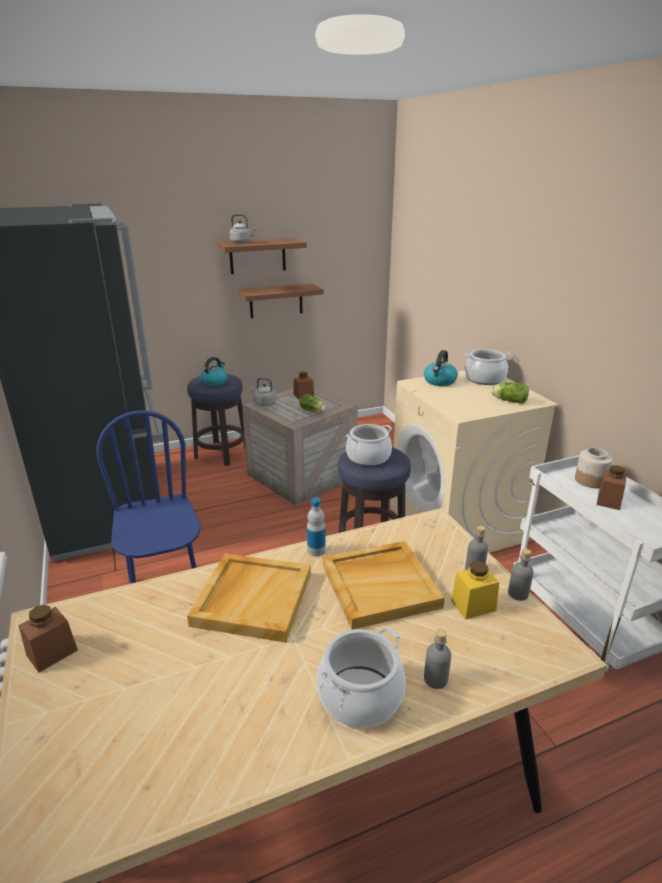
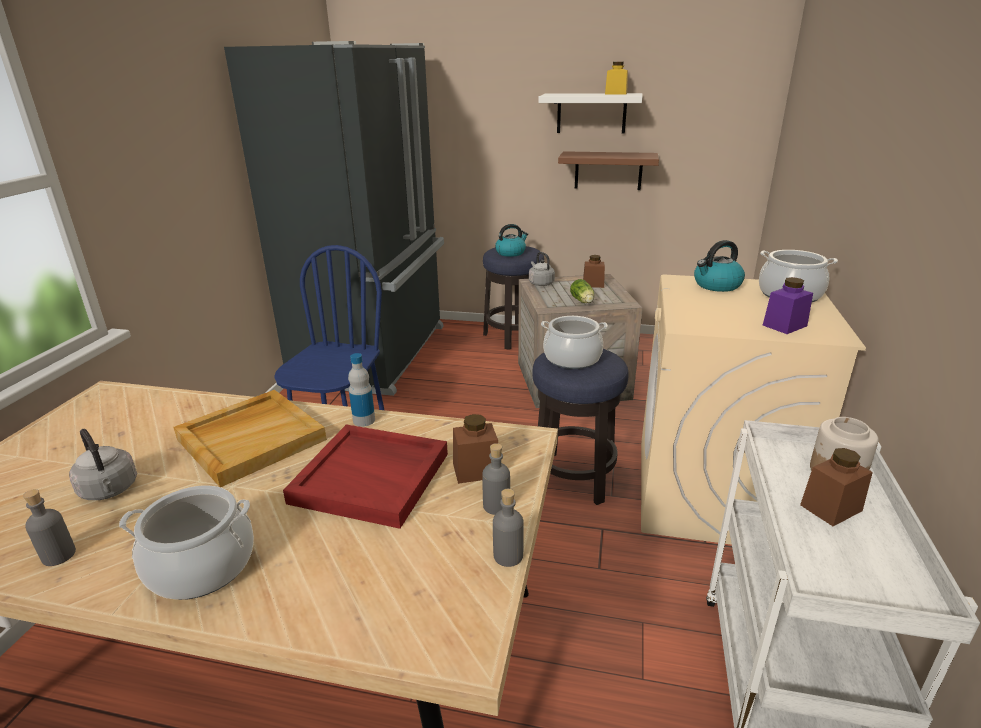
camera: 35 degrees right, 0 degrees up
brown jar [18,605,78,673] -> brown jar moved to [453,414,498,484]
brown shelf [217,238,307,274] -> white shelf [538,93,642,134]
grey kettle [229,214,256,243] -> grey kettle moved to [69,429,137,500]
beige tray [323,541,445,630] -> red tray [283,424,448,529]
grey bottle [424,629,451,689] -> grey bottle moved to [23,489,76,566]
yellow jar [451,561,499,620] -> yellow jar moved to [605,62,628,95]
lettuce [491,382,529,404] -> purple jar [763,277,813,334]

